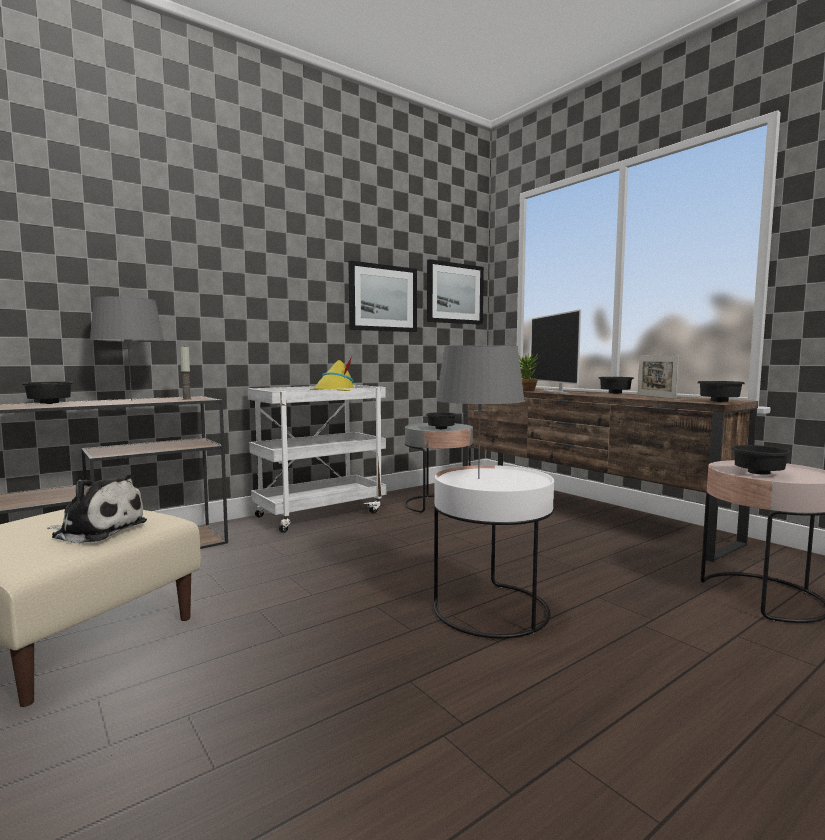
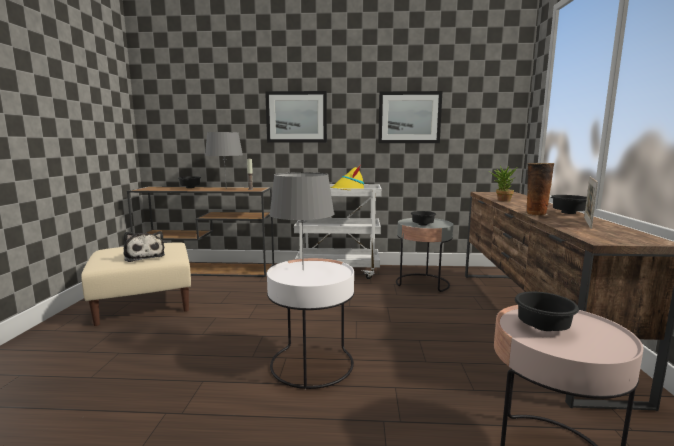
camera: 40 degrees right, 5 degrees up
picture [427,259,484,325] -> picture moved to [265,91,327,143]
television [531,309,581,394] -> none
black bowl [698,381,744,402] -> none
none -> vase [526,163,554,216]

